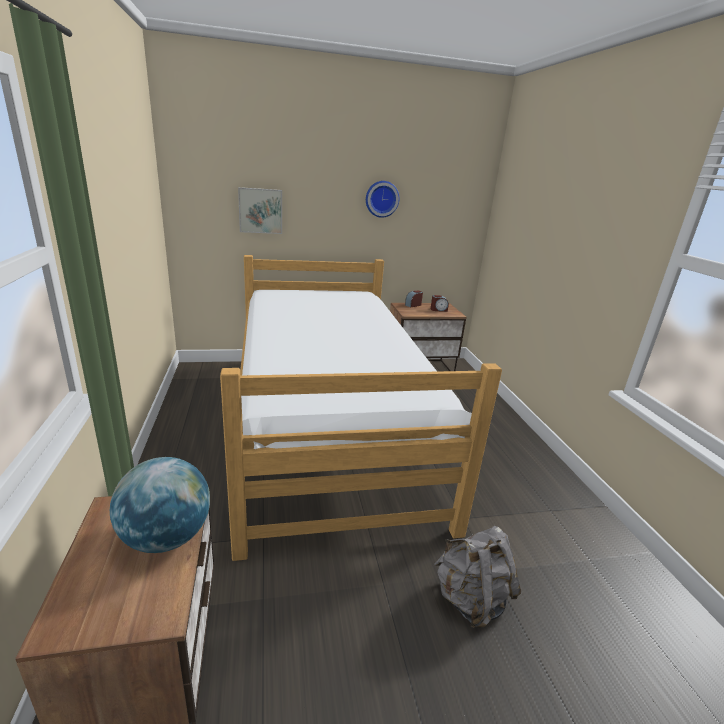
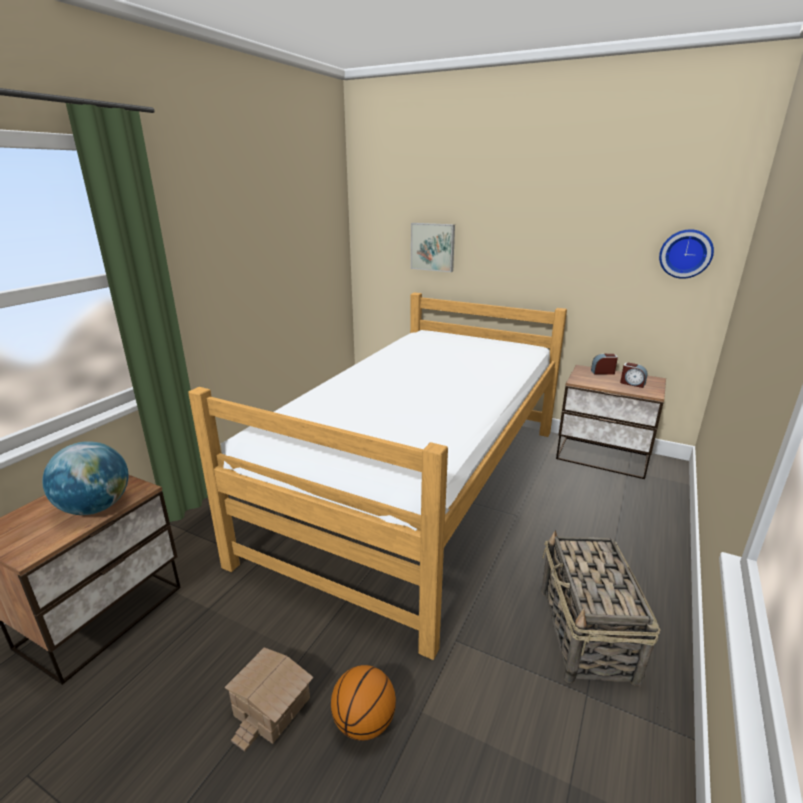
camera: 40 degrees right, 0 degrees up
wall clock [366,181,399,218] -> wall clock moved to [659,229,714,279]
grey backpack [434,526,521,628] -> basketball [331,665,396,741]
none -> toy house [224,648,313,752]
none -> basket [541,530,660,686]

